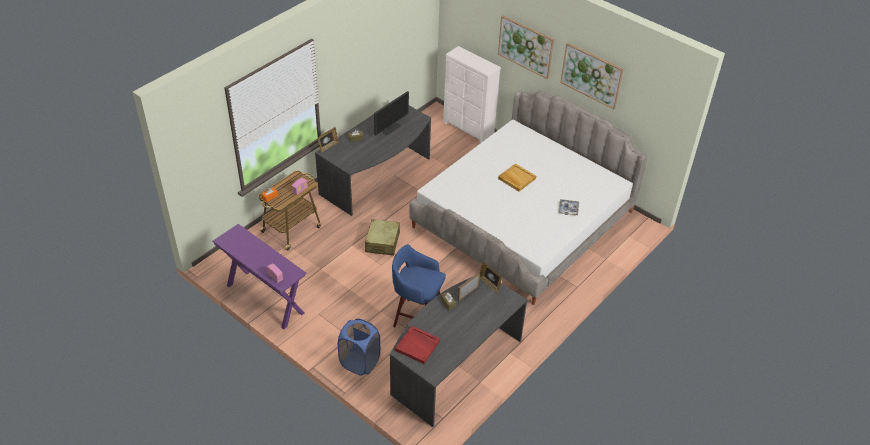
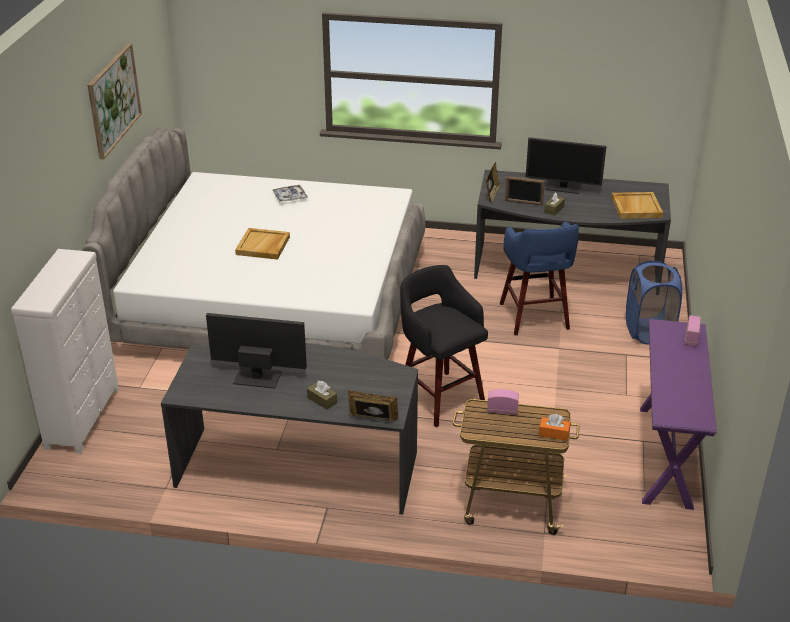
camera: 120 degrees left, 10 degrees down
beige suitcase [365,219,400,255] -> black stool [400,265,488,427]
red tray [395,326,440,364] -> beige tray [611,192,663,219]
picture [498,15,554,79] -> none
none -> monitor [526,137,606,194]

